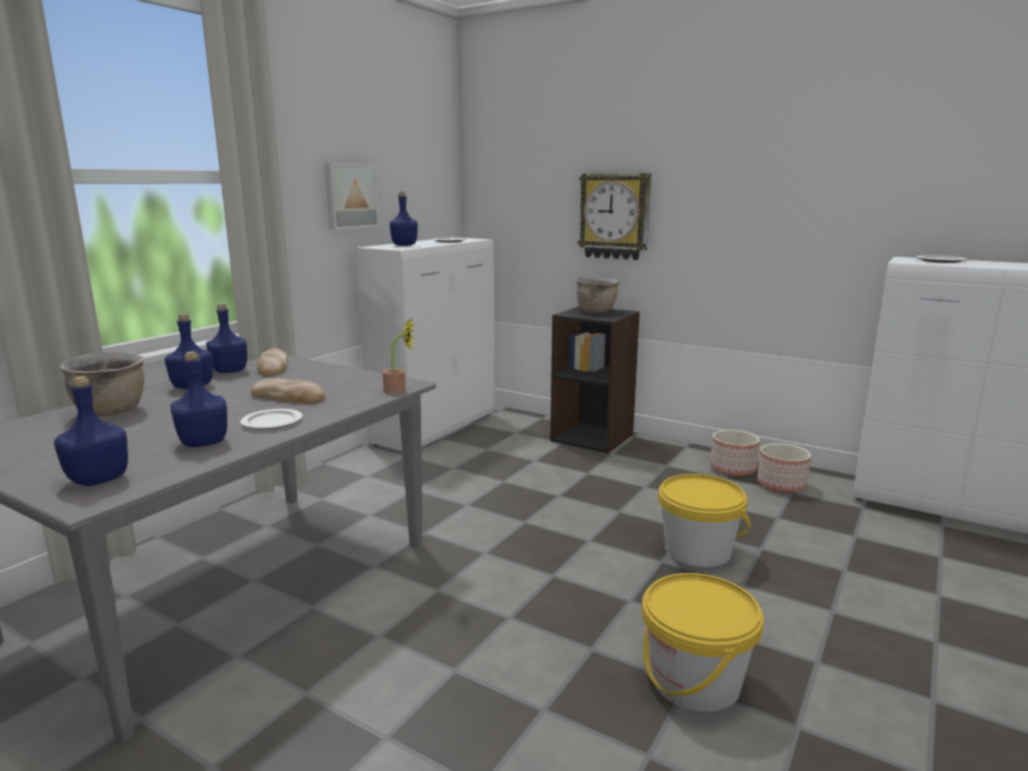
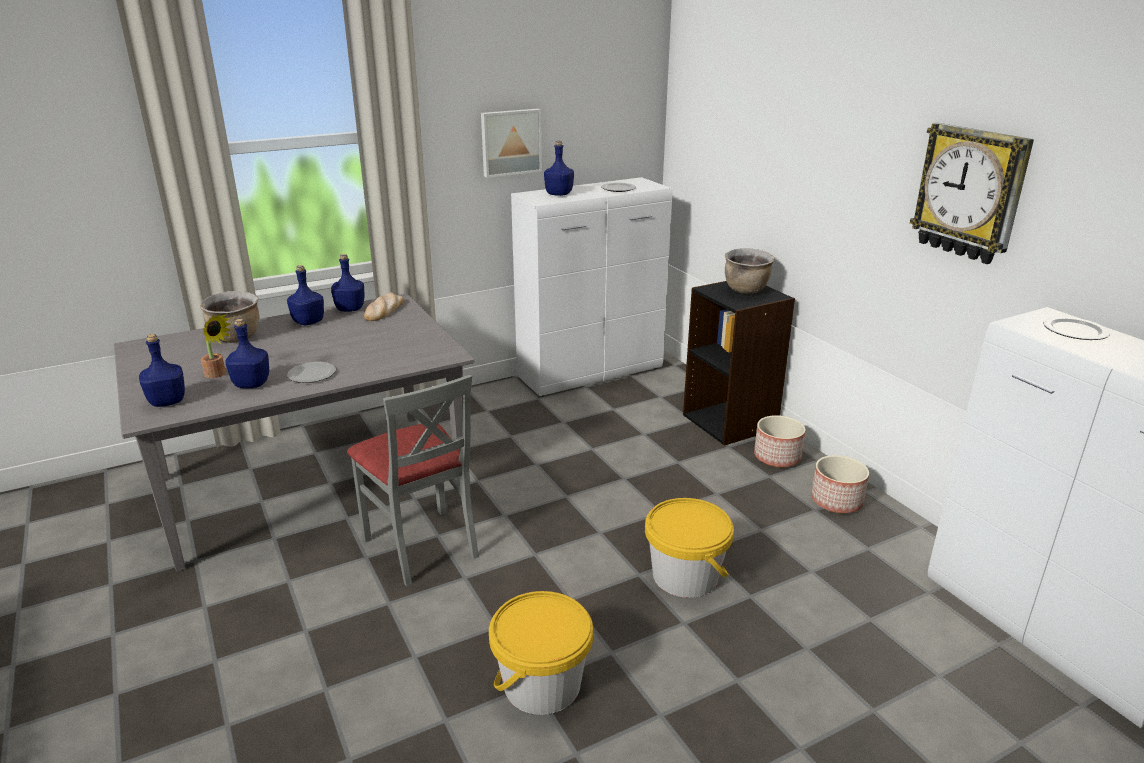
camera: 30 degrees right, 10 degrees up
bread [251,378,325,403] -> none
potted plant [383,318,415,394] -> potted plant moved to [201,313,231,378]
wall clock [578,173,651,260] -> wall clock moved to [910,123,1034,264]
planter [757,443,811,493] -> planter moved to [754,415,806,467]
none -> grey chair [347,374,479,586]

